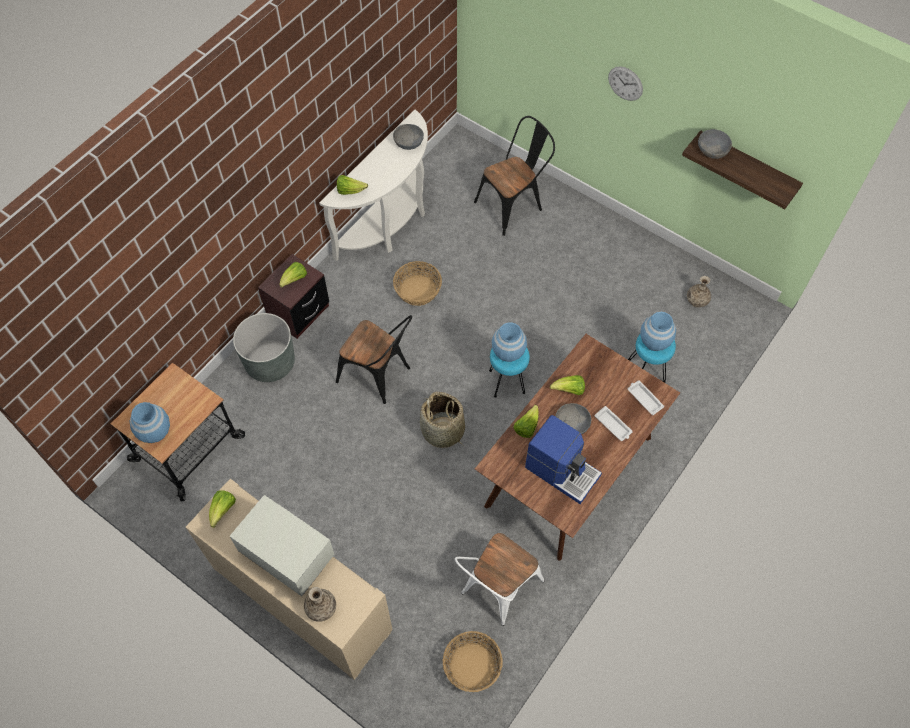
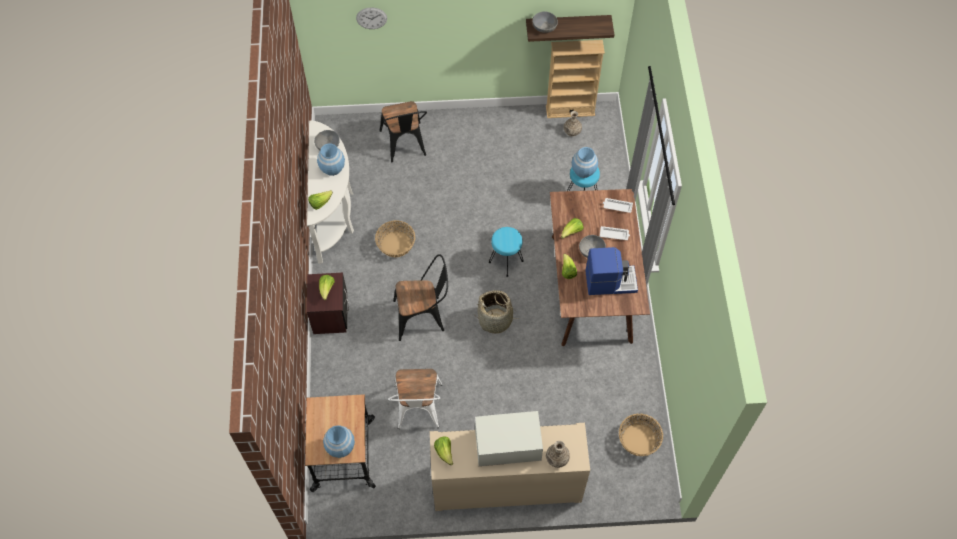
camera: 40 degrees left, 0 degrees up
grey planter [233,313,295,382] -> none
white chair [455,533,544,626] -> white chair moved to [388,369,443,429]
black chair [474,116,555,236] -> black chair turned 150 degrees clockwise [379,101,427,163]
blue vase [492,322,527,362] -> blue vase moved to [317,143,345,176]
wall clock [608,66,643,101] -> wall clock moved to [356,7,387,29]
none -> beige bookcase [546,40,605,118]

